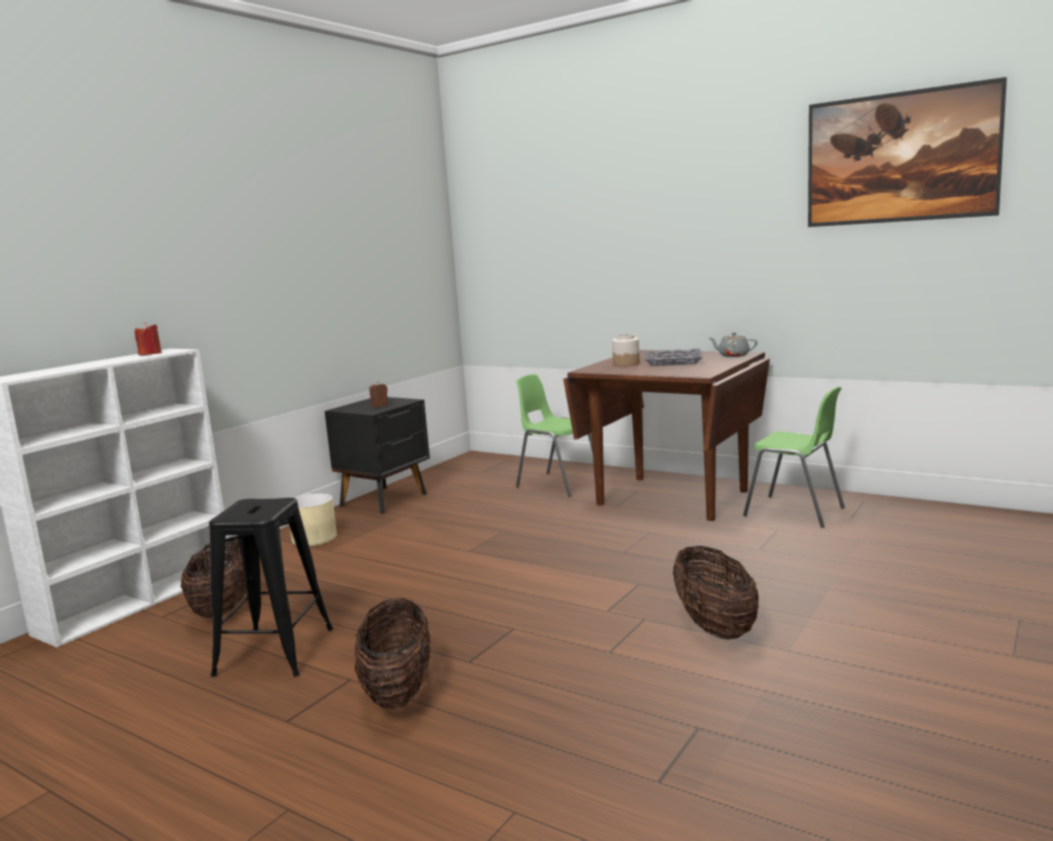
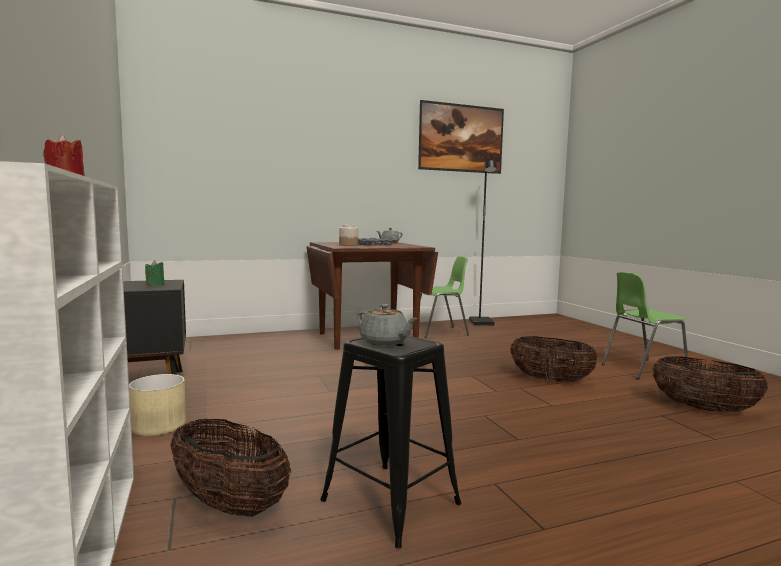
camera: 55 degrees left, 5 degrees down
basket [354,598,431,709] -> basket moved to [652,356,768,412]
brown candle [369,382,388,407] -> green candle [145,260,164,285]
green chair [516,374,593,497] -> green chair moved to [602,272,688,379]
none -> grey teapot [357,304,418,346]
none -> black floor lamp [469,160,497,326]

